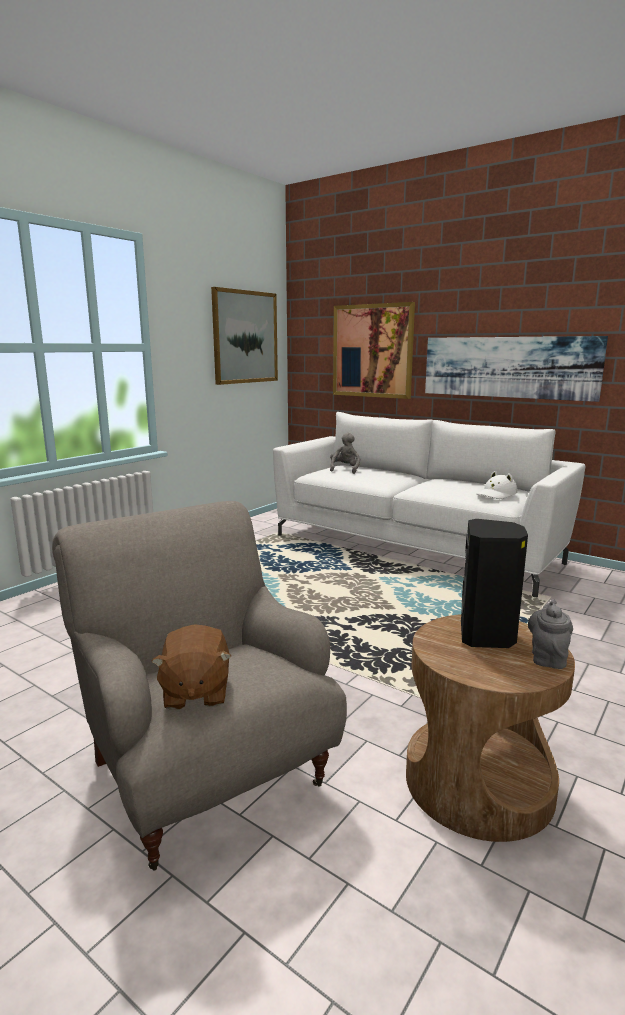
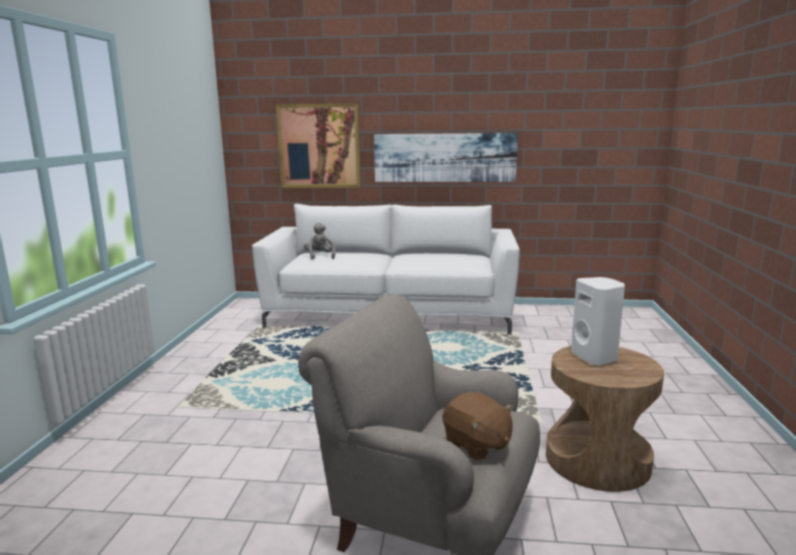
camera: 30 degrees left, 0 degrees up
picture [211,287,278,385] -> none
black speaker [461,519,528,648] -> white speaker [571,277,625,366]
white hat [477,471,518,499] -> none
grey teapot [528,599,573,669] -> none

